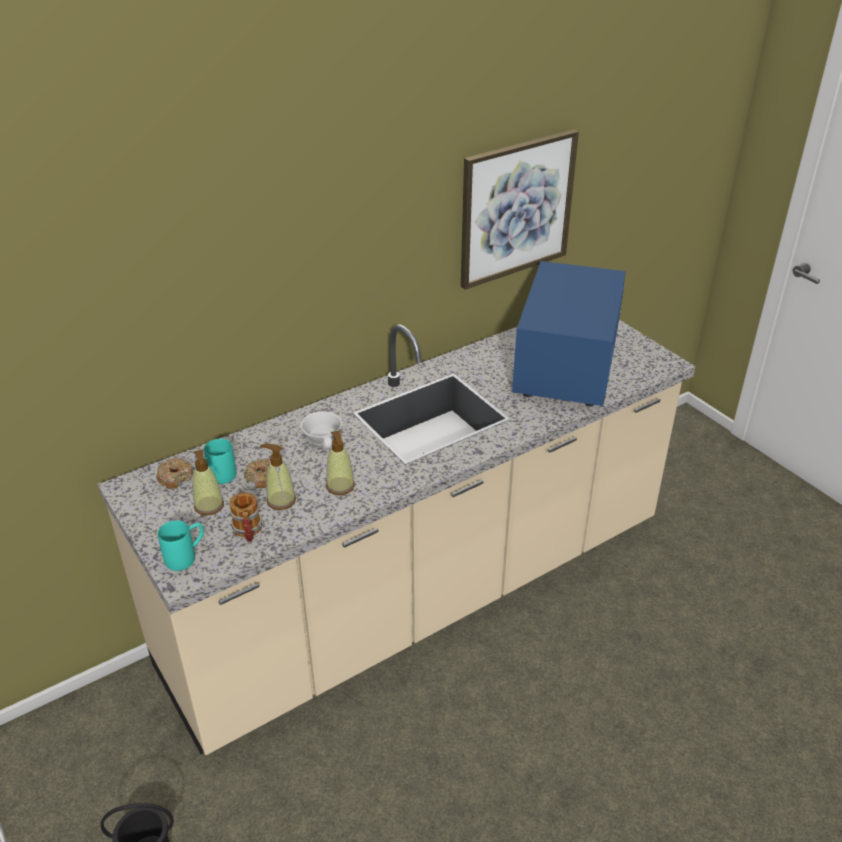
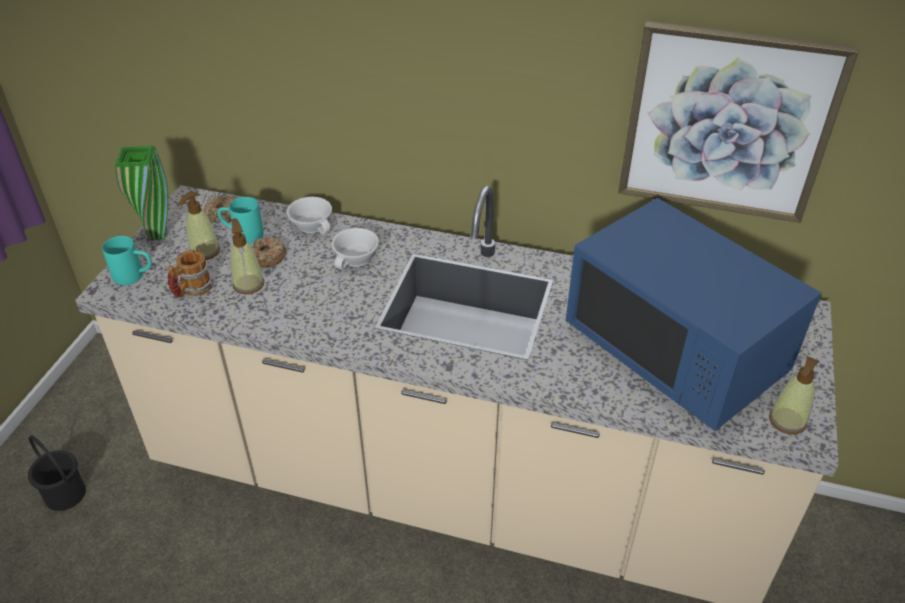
camera: 50 degrees right, 5 degrees up
soap dispenser [326,430,355,495] -> soap dispenser moved to [769,356,819,435]
blue microwave [512,261,626,407] -> blue microwave turned 75 degrees clockwise [566,198,822,431]
none -> green vase [115,146,169,240]
none -> white cup [287,197,332,235]

